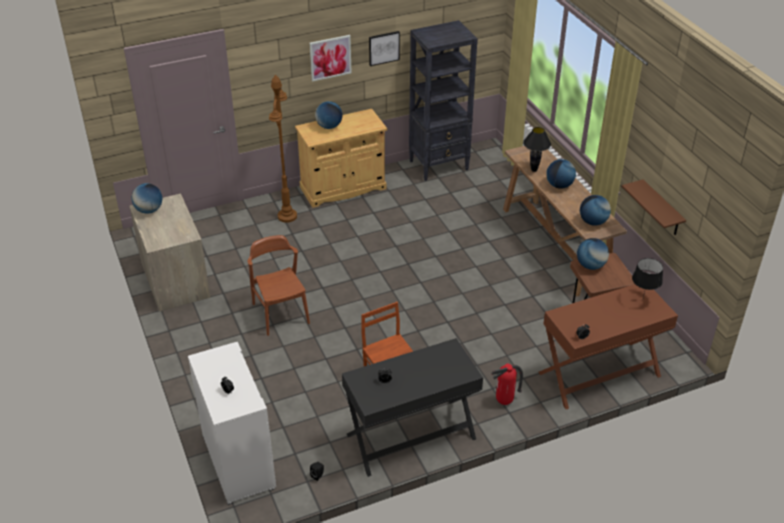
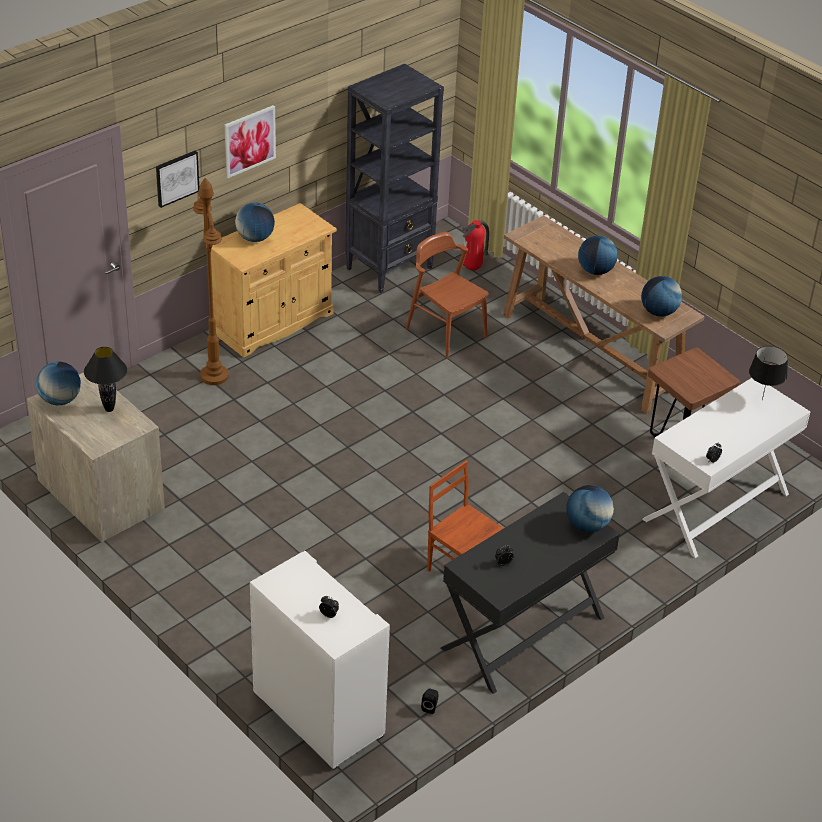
camera: 20 degrees left, 0 degrees up
brown chair [248,235,310,336] -> brown chair moved to [406,232,488,359]
picture [369,31,400,66] -> picture moved to [156,151,199,208]
fire extinguisher [491,364,523,405] -> fire extinguisher moved to [462,220,489,271]
black table lamp [523,127,551,172] -> black table lamp moved to [84,347,127,412]
brown desk [538,284,678,409] -> white desk [642,378,811,558]
globe [577,238,609,270] -> globe moved to [566,485,614,532]
brown shelf [622,179,686,235] -> none

